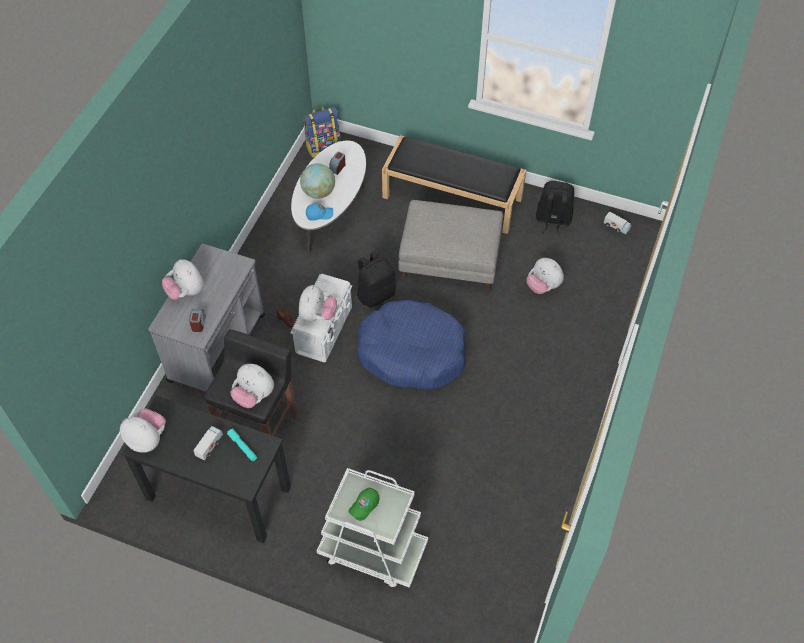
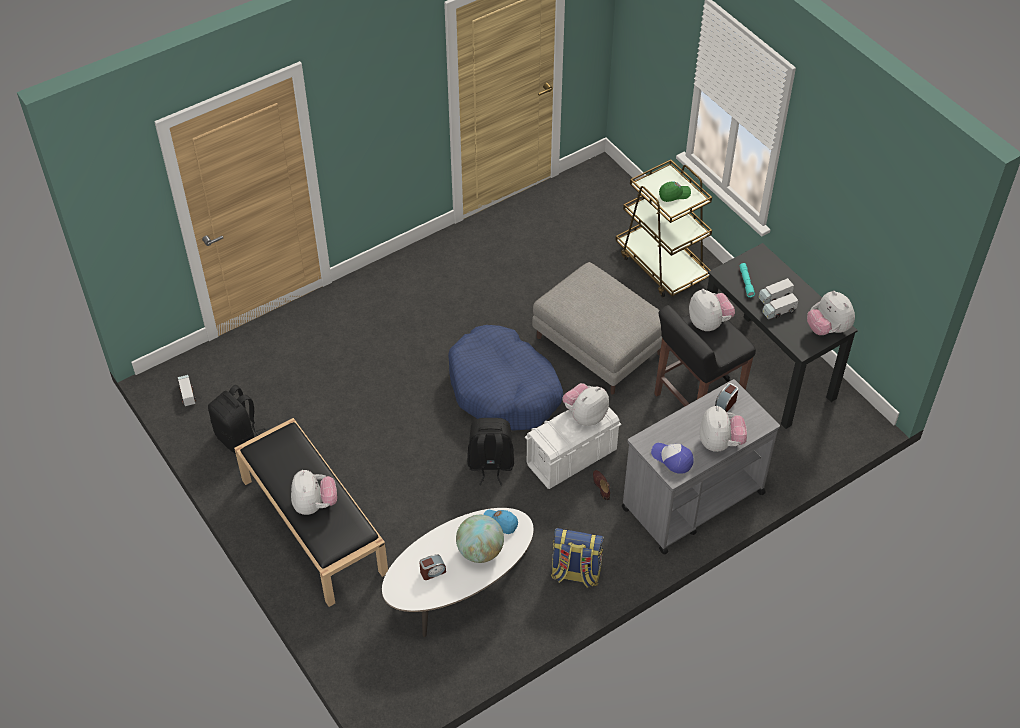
camera: 145 degrees left, 5 degrees down
backpack [303,107,341,158] -> backpack moved to [551,528,604,588]
white cart [317,468,428,588] -> brown cart [615,159,712,297]
grey ottoman [398,200,503,291] -> grey ottoman moved to [532,262,662,395]
plush toy [527,258,564,294] -> plush toy moved to [291,470,337,515]
none -> cap [651,443,694,474]
none -> toy truck [762,293,799,320]

